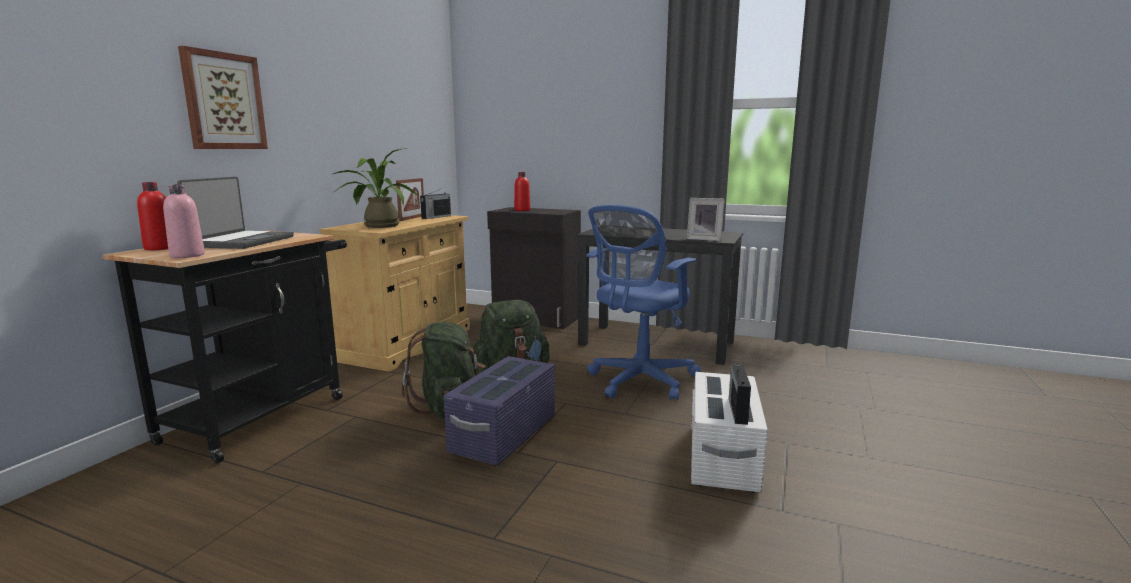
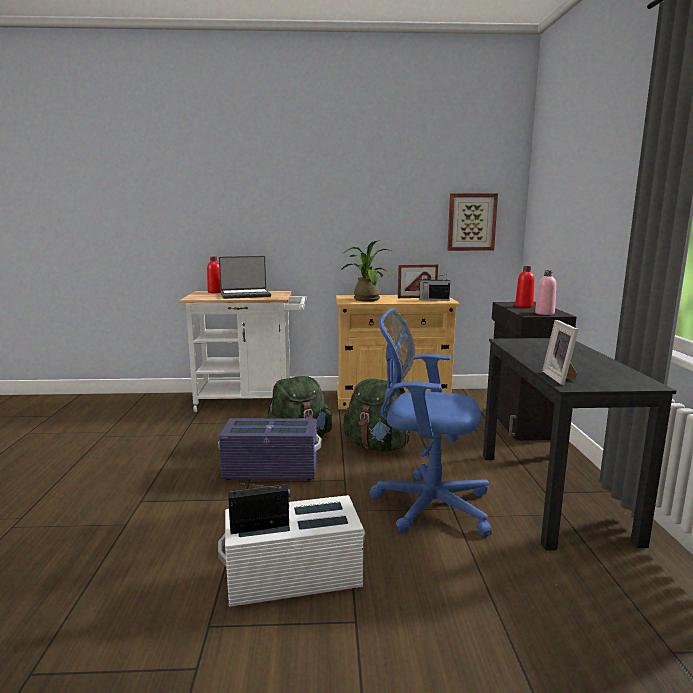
camera: 65 degrees right, 0 degrees up
black cart [102,230,347,463] -> white cart [179,291,307,412]
pink bottle [163,184,205,258] -> pink bottle moved to [535,270,556,315]
picture [178,46,268,149] -> picture moved to [447,193,498,251]

